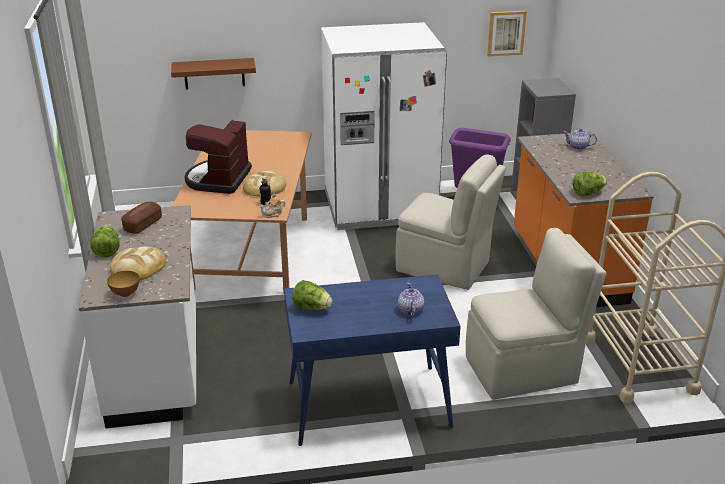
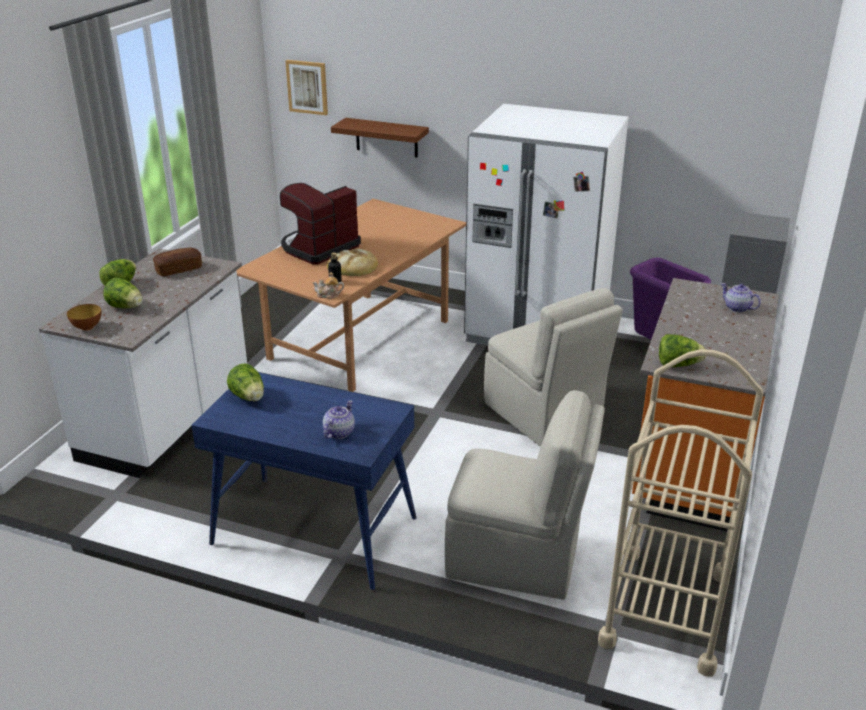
camera: 30 degrees right, 0 degrees up
bread [110,247,166,280] -> lettuce [104,277,143,308]
picture [487,11,527,57] -> picture moved to [285,60,328,115]

